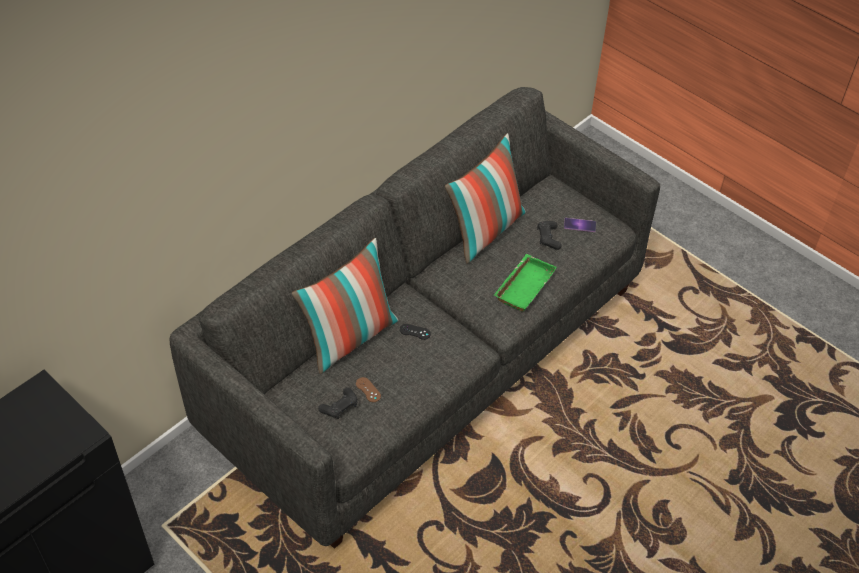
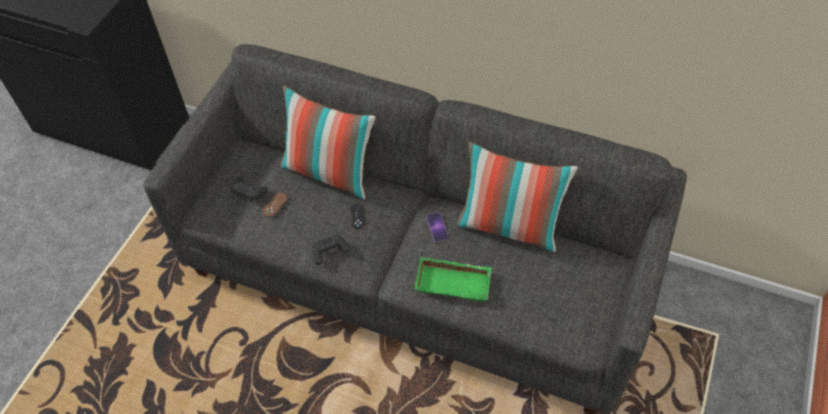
camera: 70 degrees right, 5 degrees up
black game controller [537,221,561,250] -> black game controller moved to [312,234,350,265]
phone [564,218,596,232] -> phone moved to [426,212,449,242]

